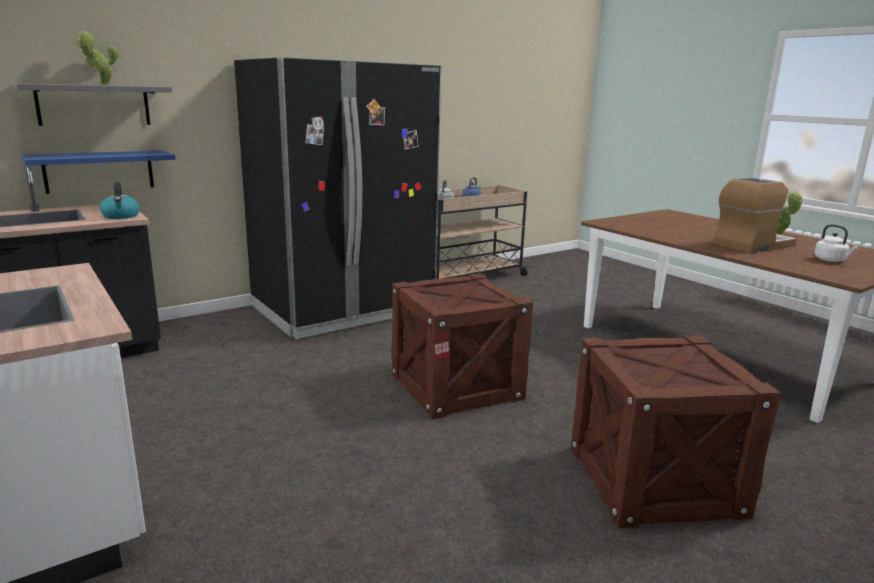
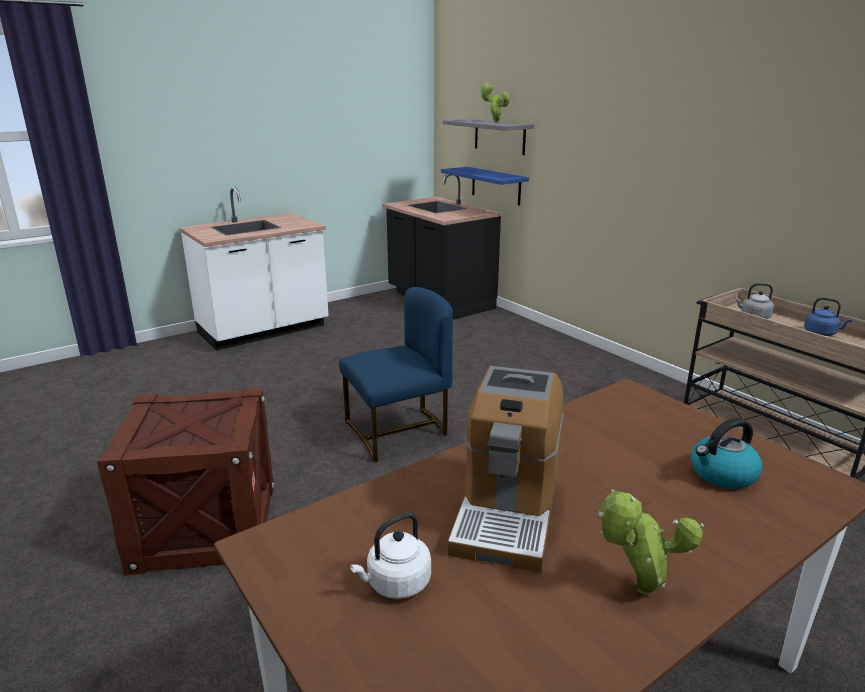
camera: 90 degrees right, 5 degrees up
kettle [100,182,140,219] -> kettle moved to [691,418,762,489]
black fridge [234,57,441,339] -> none
crate [391,273,533,420] -> blue chair [339,287,453,462]
coffee machine [713,178,797,253] -> coffee machine turned 45 degrees clockwise [447,366,564,573]

